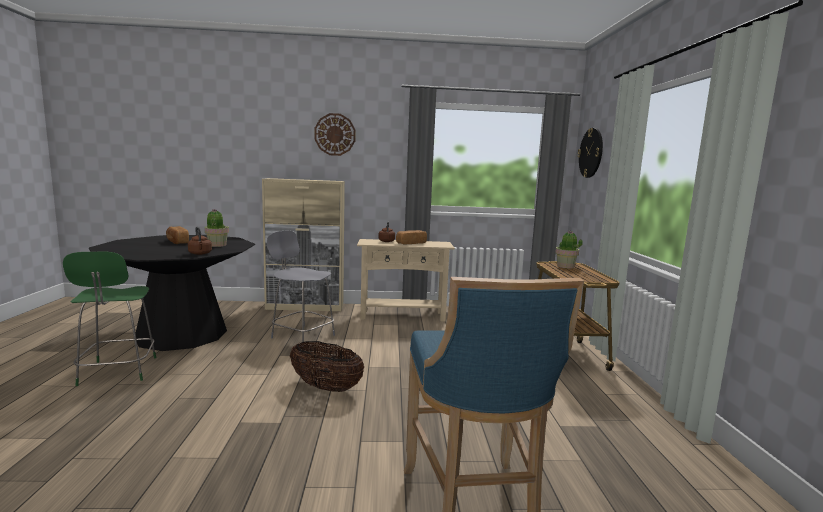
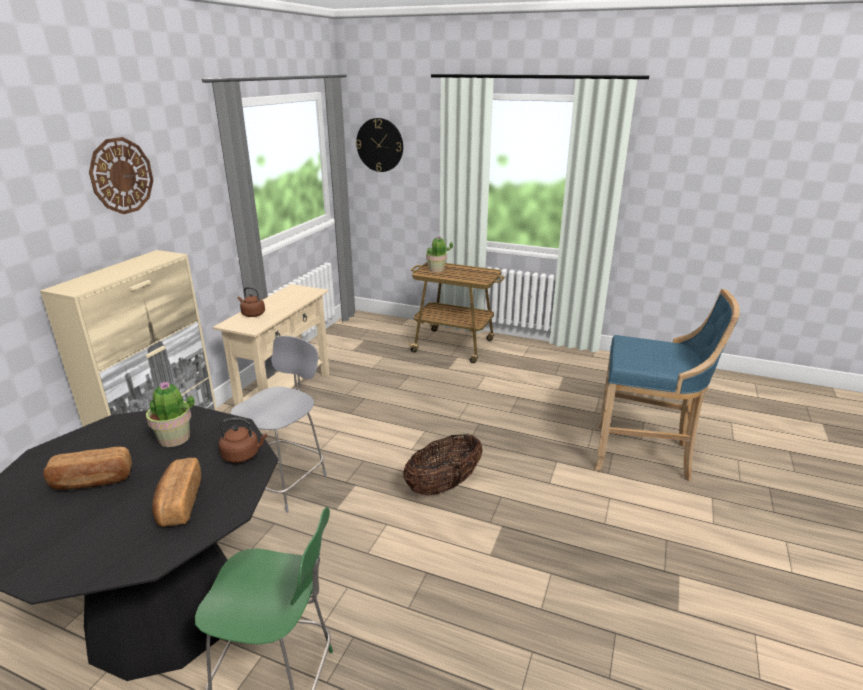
camera: 65 degrees left, 15 degrees up
grey chair [267,231,335,347] -> grey chair turned 150 degrees clockwise [230,336,327,513]
bread [396,230,427,245] -> bread moved to [152,458,201,527]

